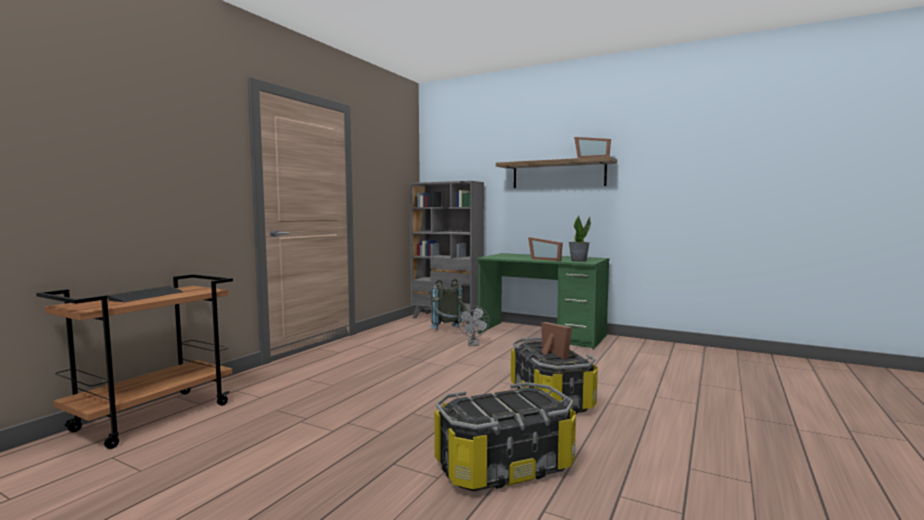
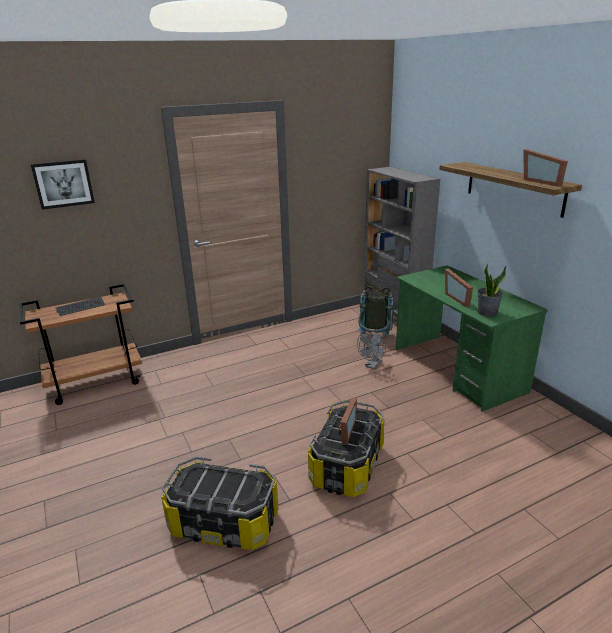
camera: 35 degrees right, 20 degrees up
none -> picture [31,159,95,210]

